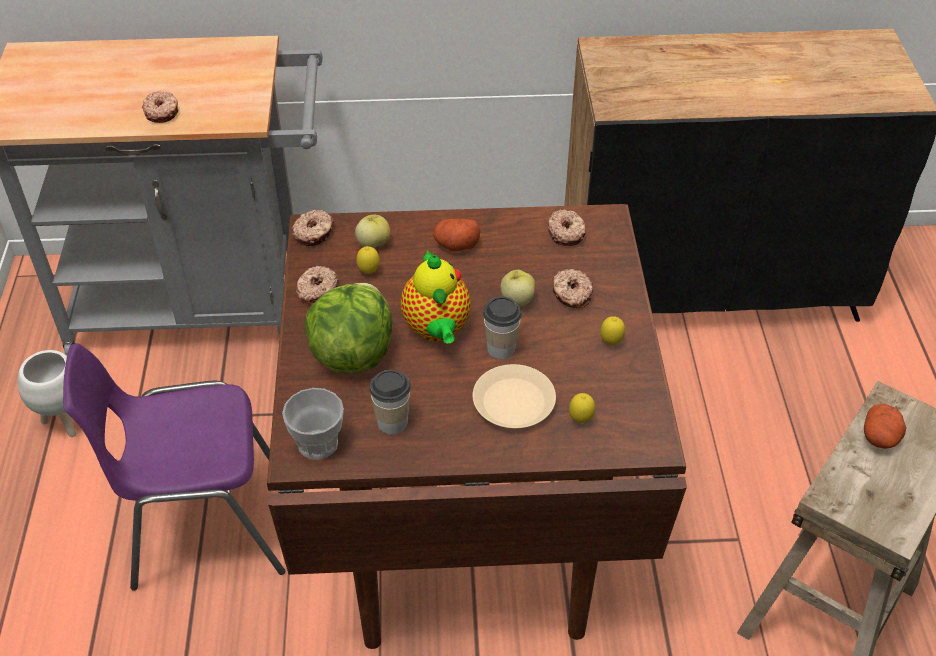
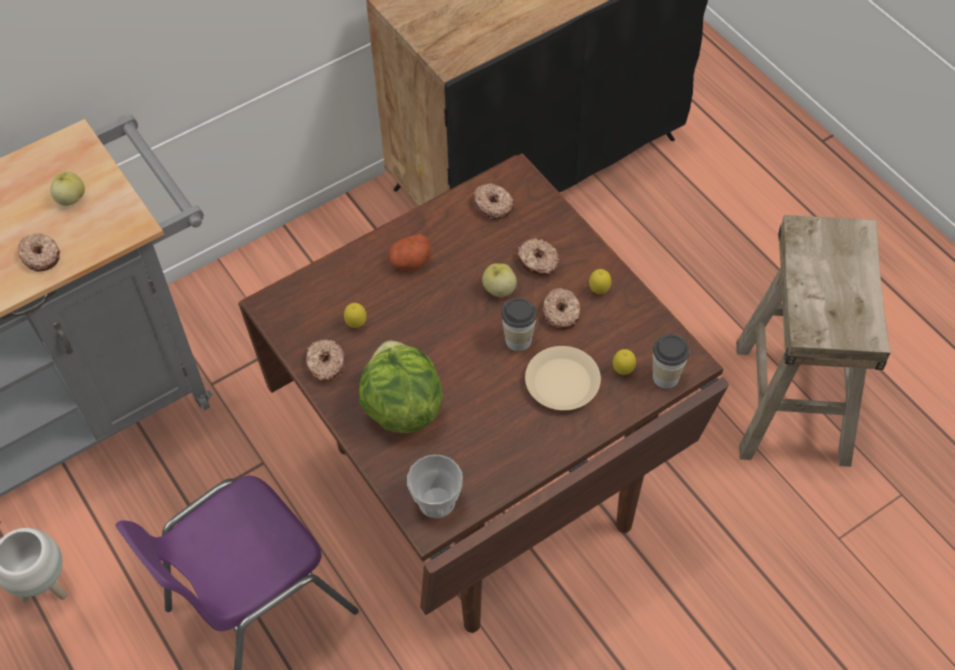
camera: 30 degrees left, 10 degrees up
donut [292,210,334,246] -> donut moved to [542,288,580,330]
apple [355,215,390,248] -> apple moved to [50,172,85,206]
cup [370,370,411,434] -> cup moved to [653,334,689,388]
teapot [401,250,471,344] -> none
potato [864,404,906,449] -> none

